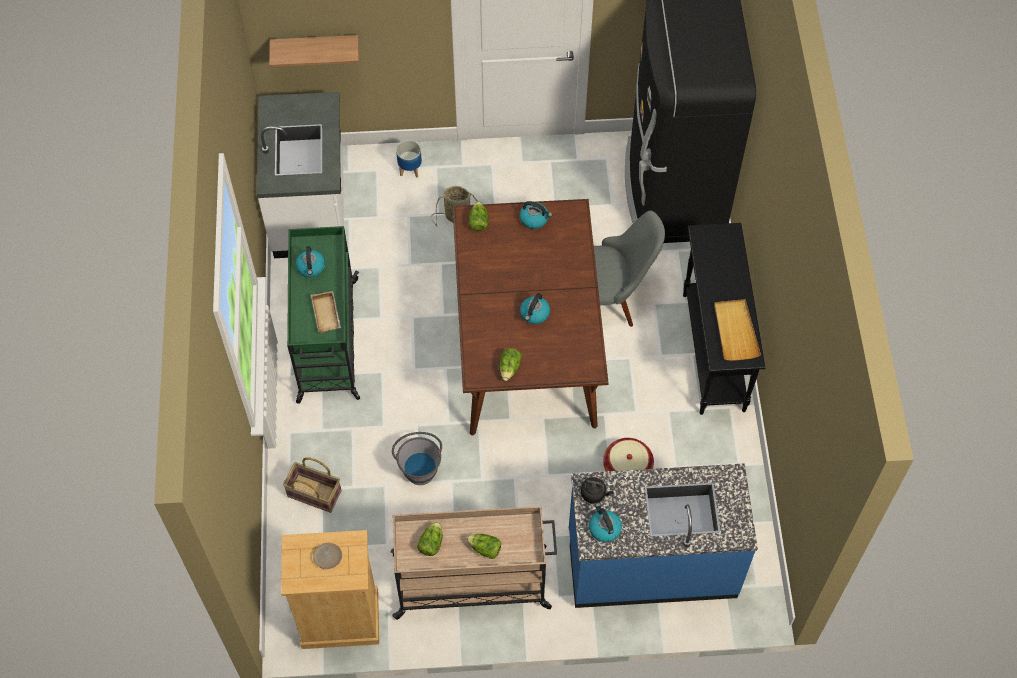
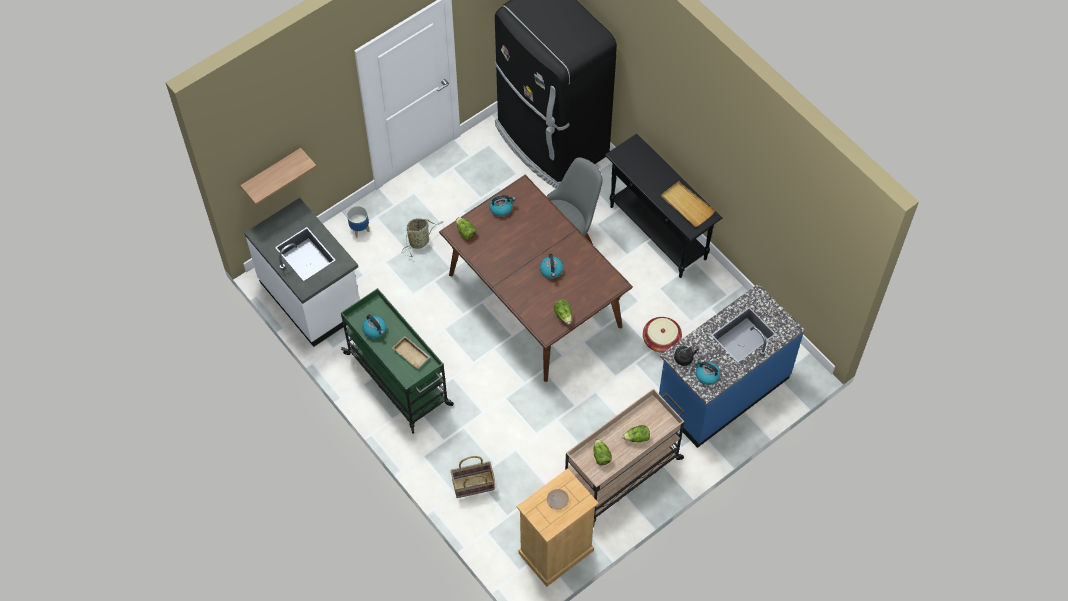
camera: 35 degrees left, 0 degrees up
grey bucket [392,432,442,485] -> none

